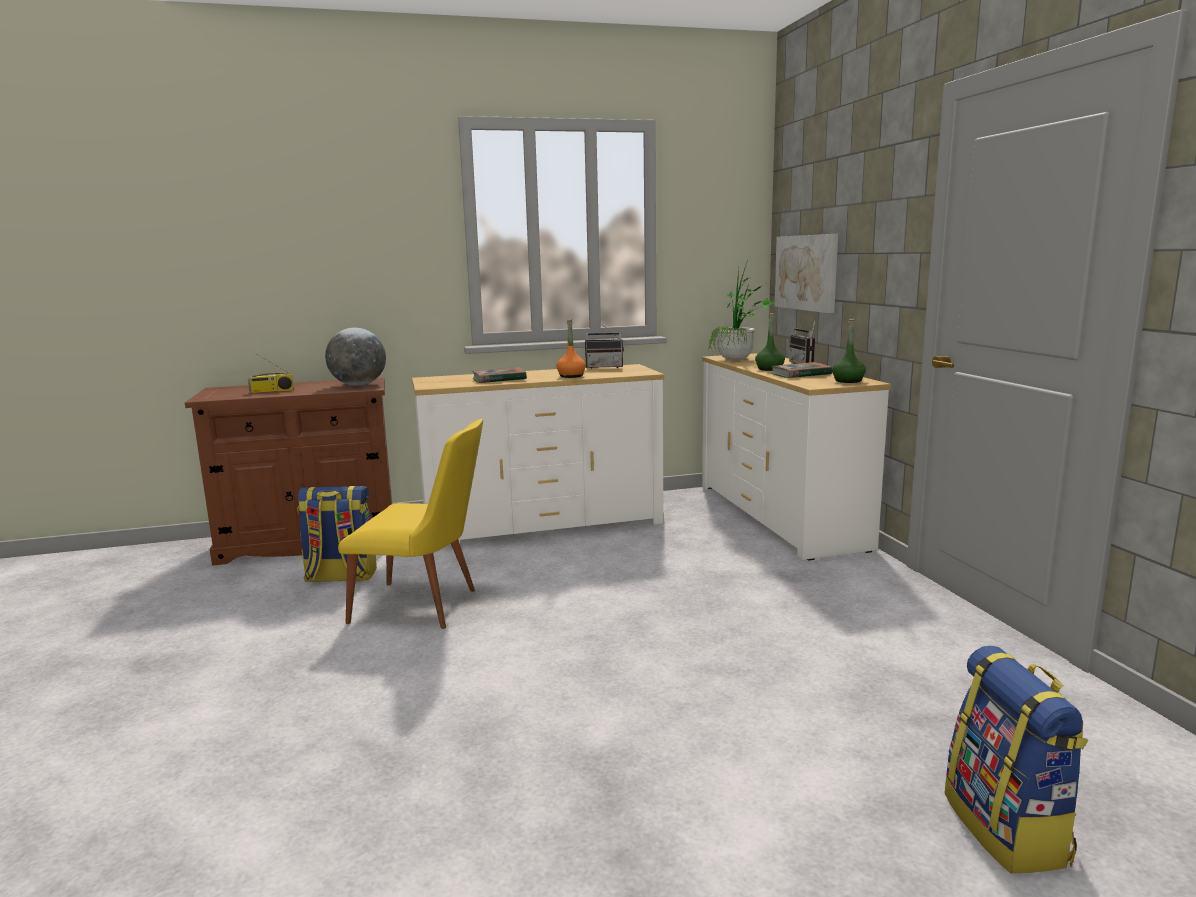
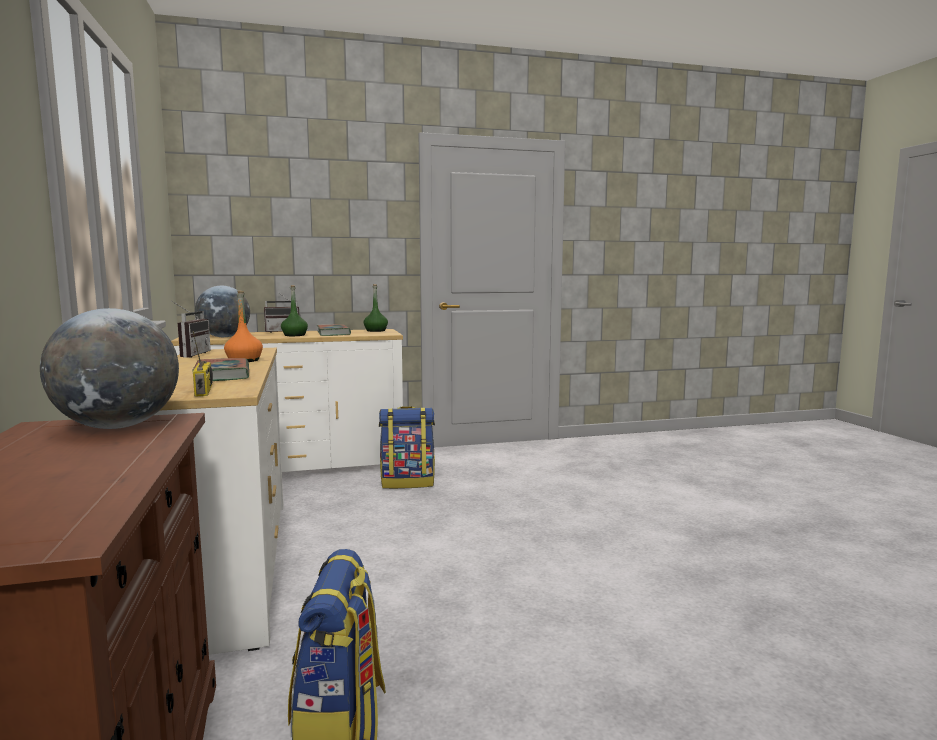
camera: 90 degrees left, 5 degrees down
radio [248,352,294,393] -> radio moved to [192,331,213,397]
yellow chair [338,419,483,629] -> none
potted plant [708,260,775,360] -> globe [195,286,250,337]
picture [774,234,838,313] -> none
backpack [945,646,1088,874] -> backpack moved to [379,406,435,489]

